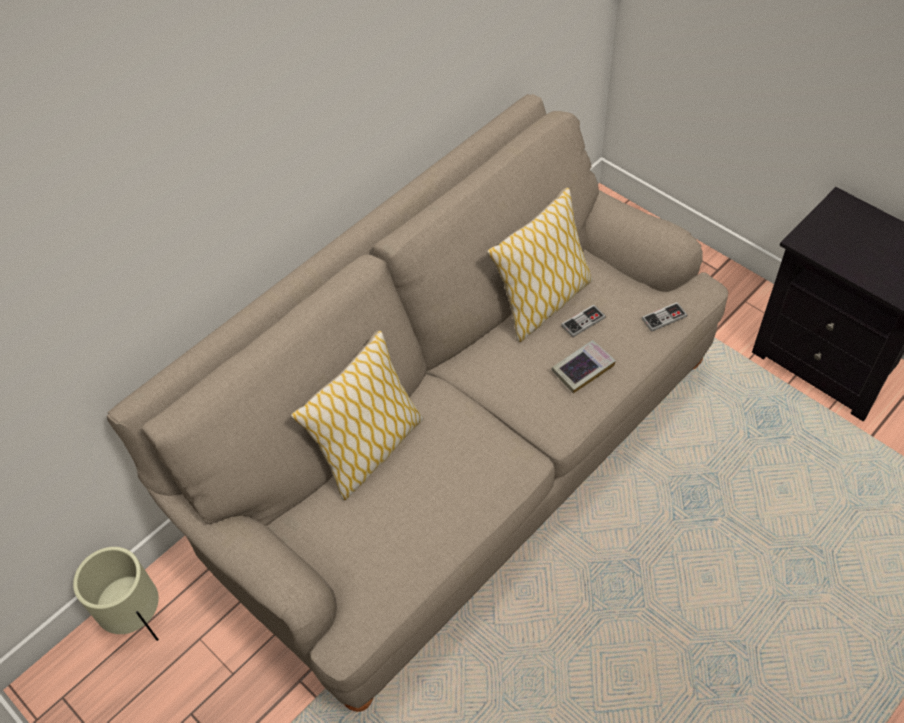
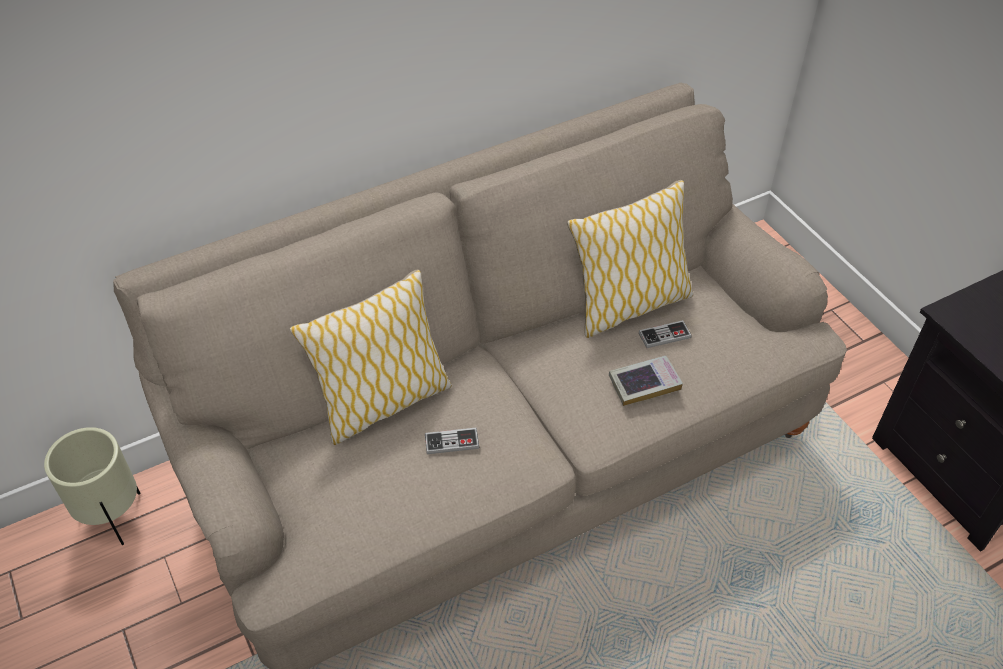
camera: 15 degrees right, 5 degrees down
game controller [642,302,687,332] -> game controller moved to [425,428,479,454]

